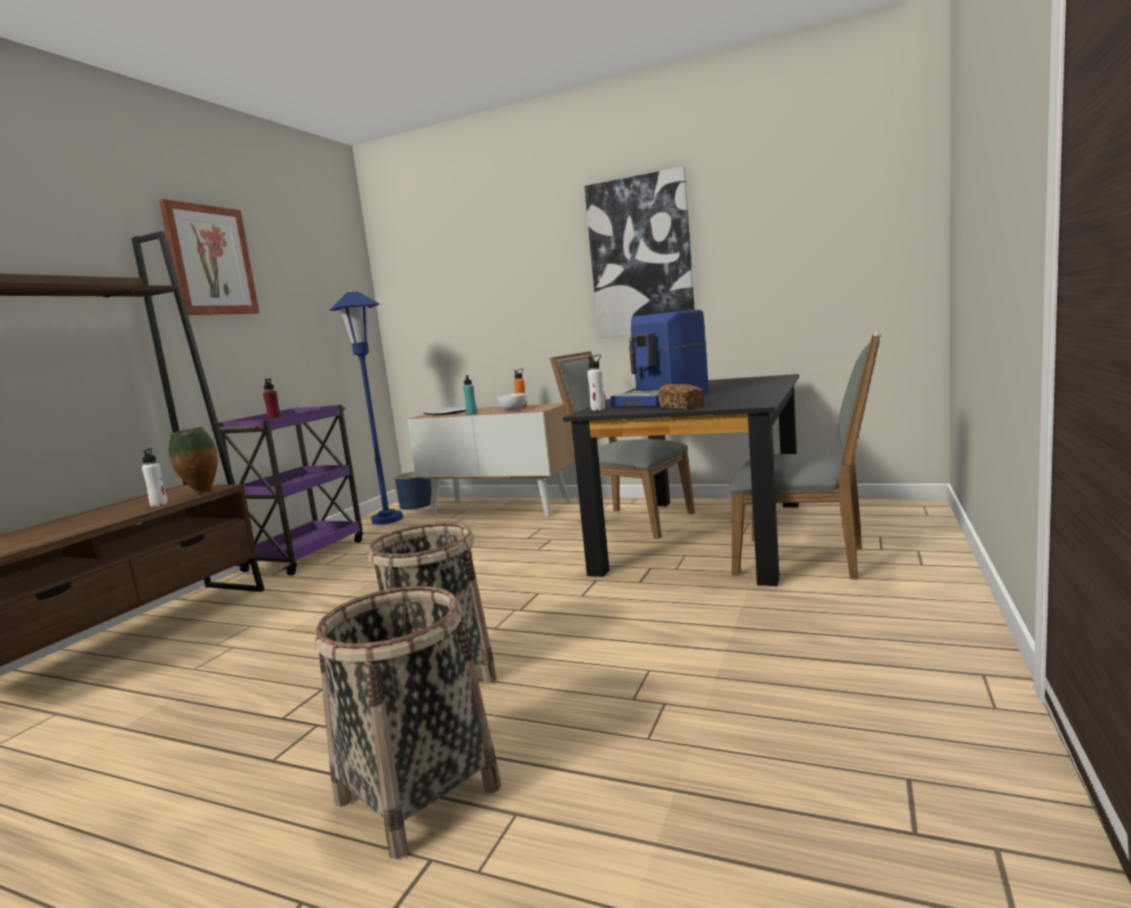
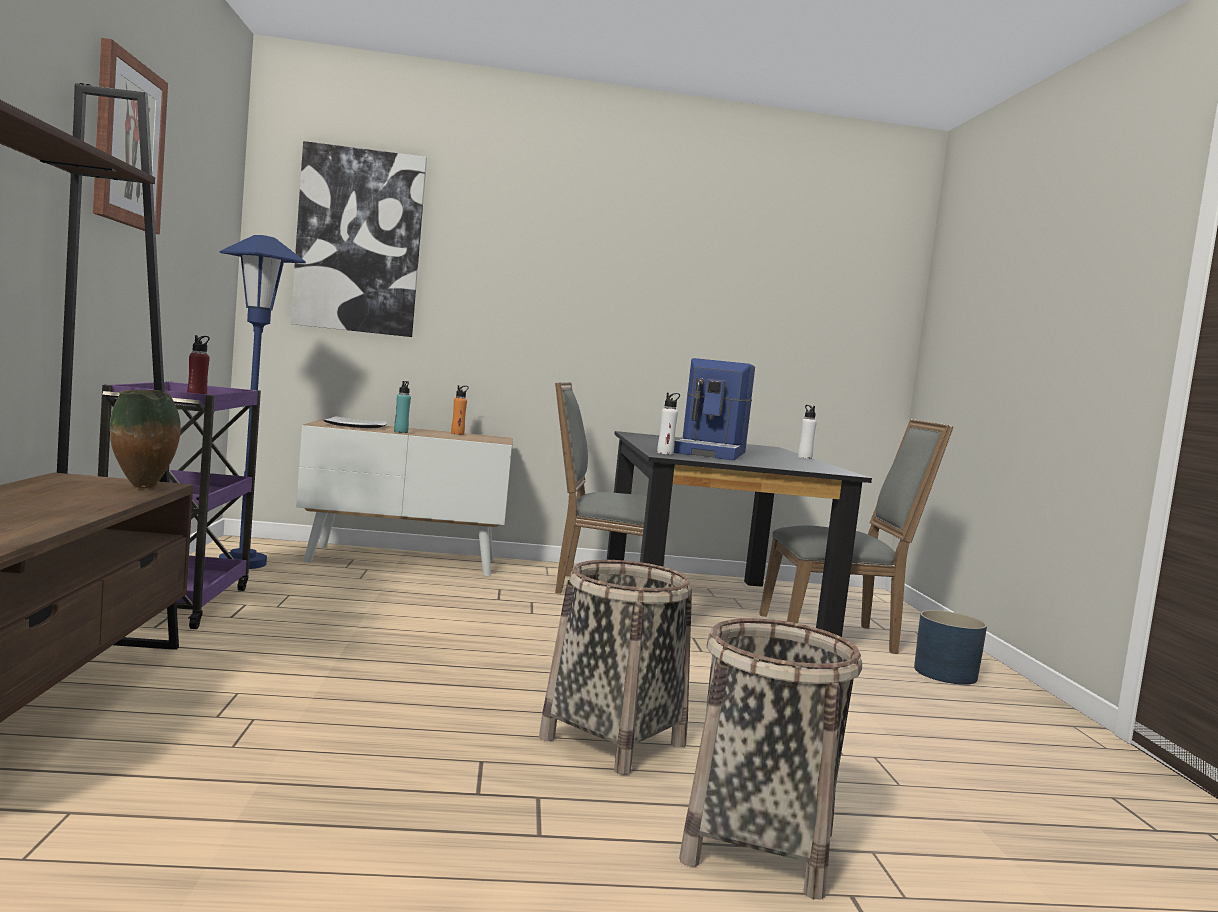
camera: 30 degrees left, 5 degrees down
white bottle [142,448,168,507] -> white bottle moved to [798,405,817,459]
blue planter [394,471,432,510] -> blue planter moved to [914,610,987,685]
white bowl [497,393,527,411] -> none
picture [584,166,695,338] -> picture moved to [290,141,427,337]
bread [658,384,704,409] -> none

